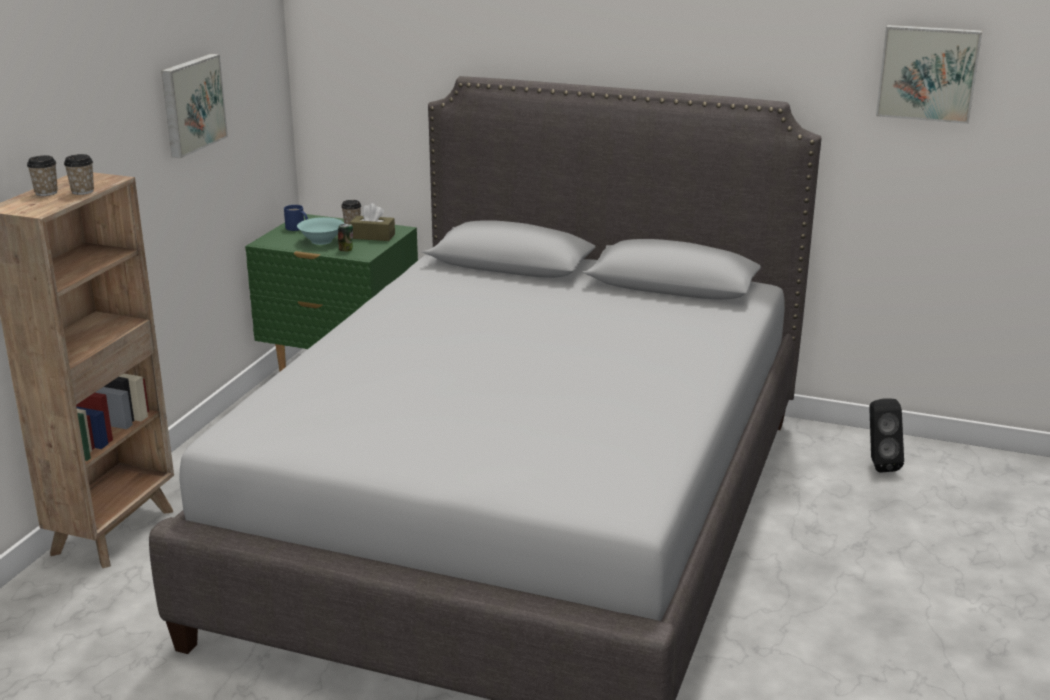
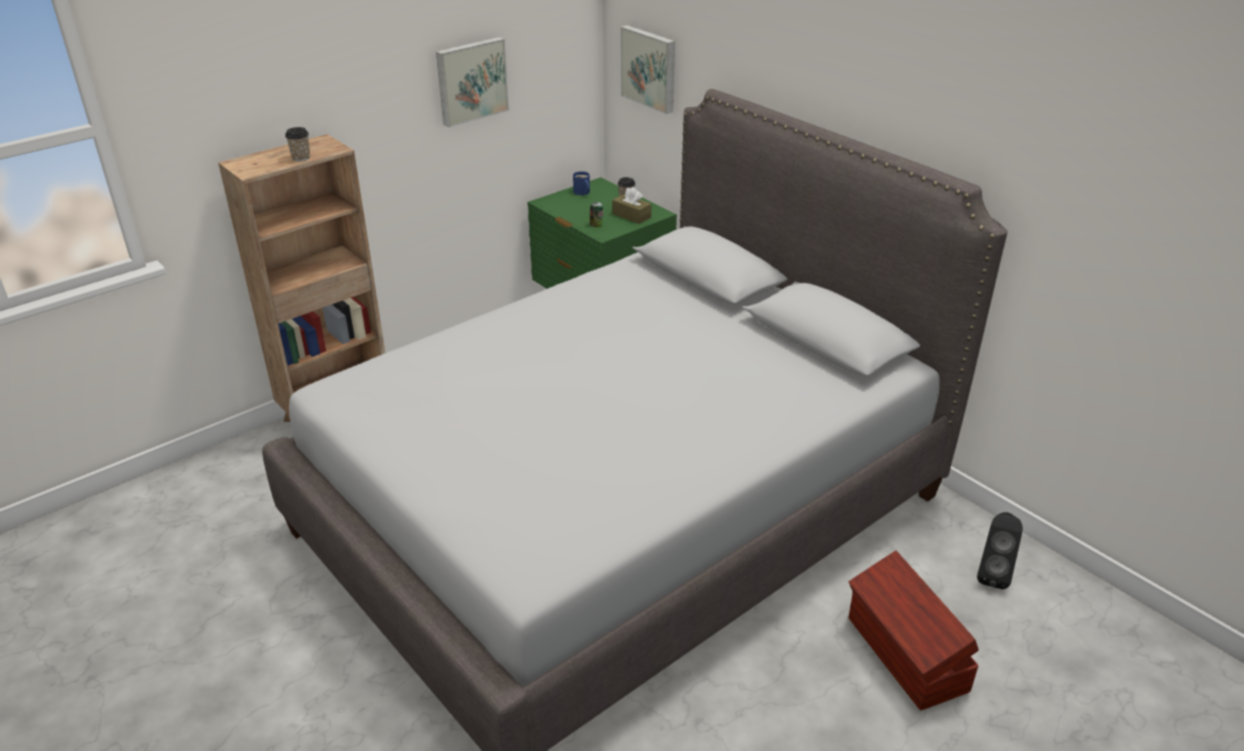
camera: 30 degrees right, 10 degrees up
cup [27,155,58,196] -> none
turquoise bowl [297,217,344,245] -> none
picture [876,25,982,124] -> picture moved to [621,25,675,114]
none -> brown storage box [848,551,979,711]

